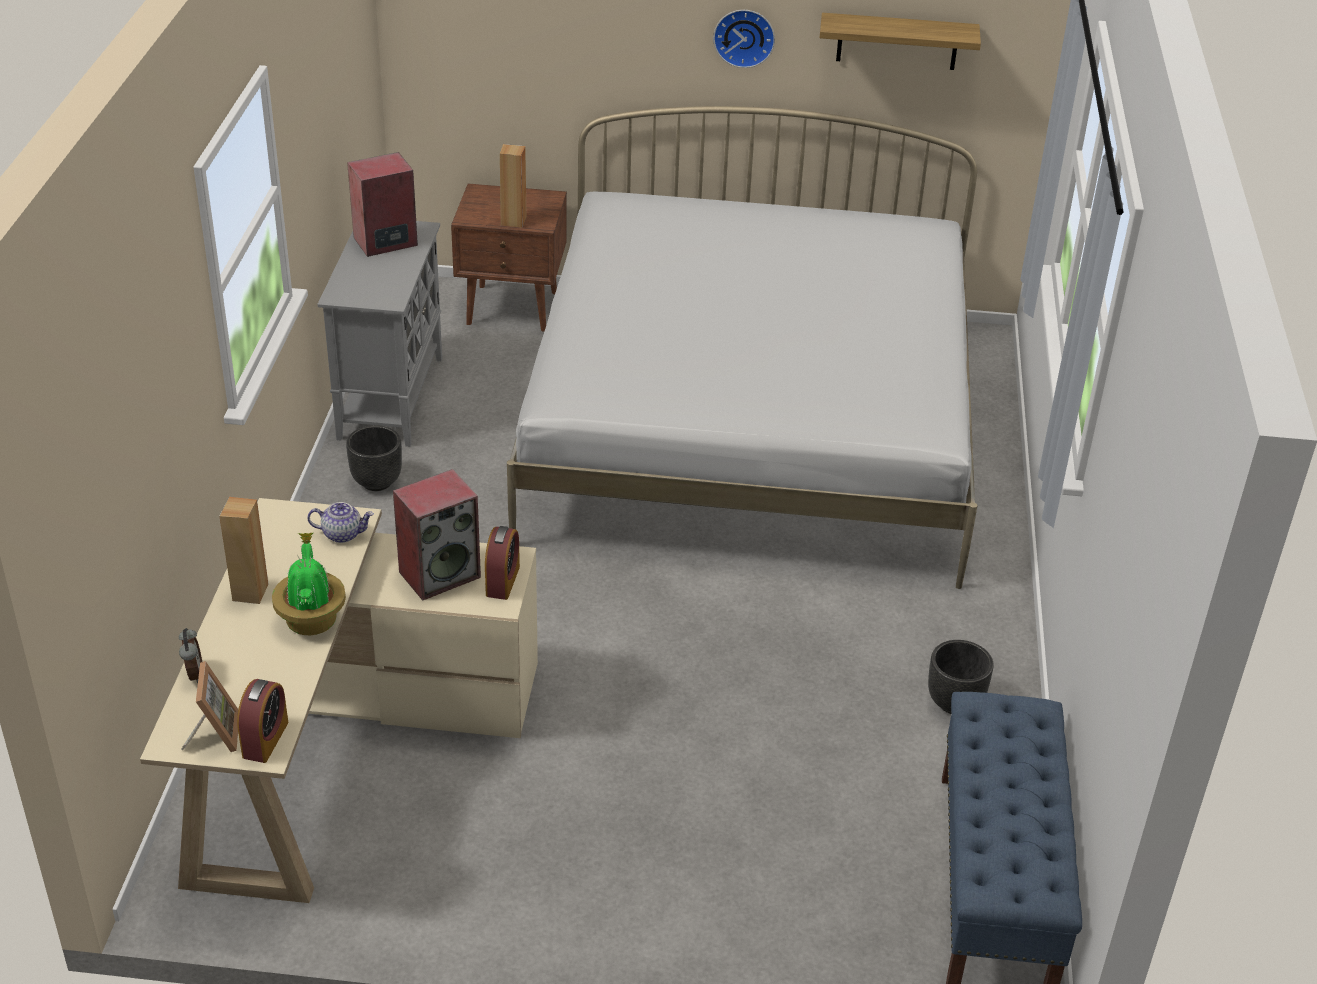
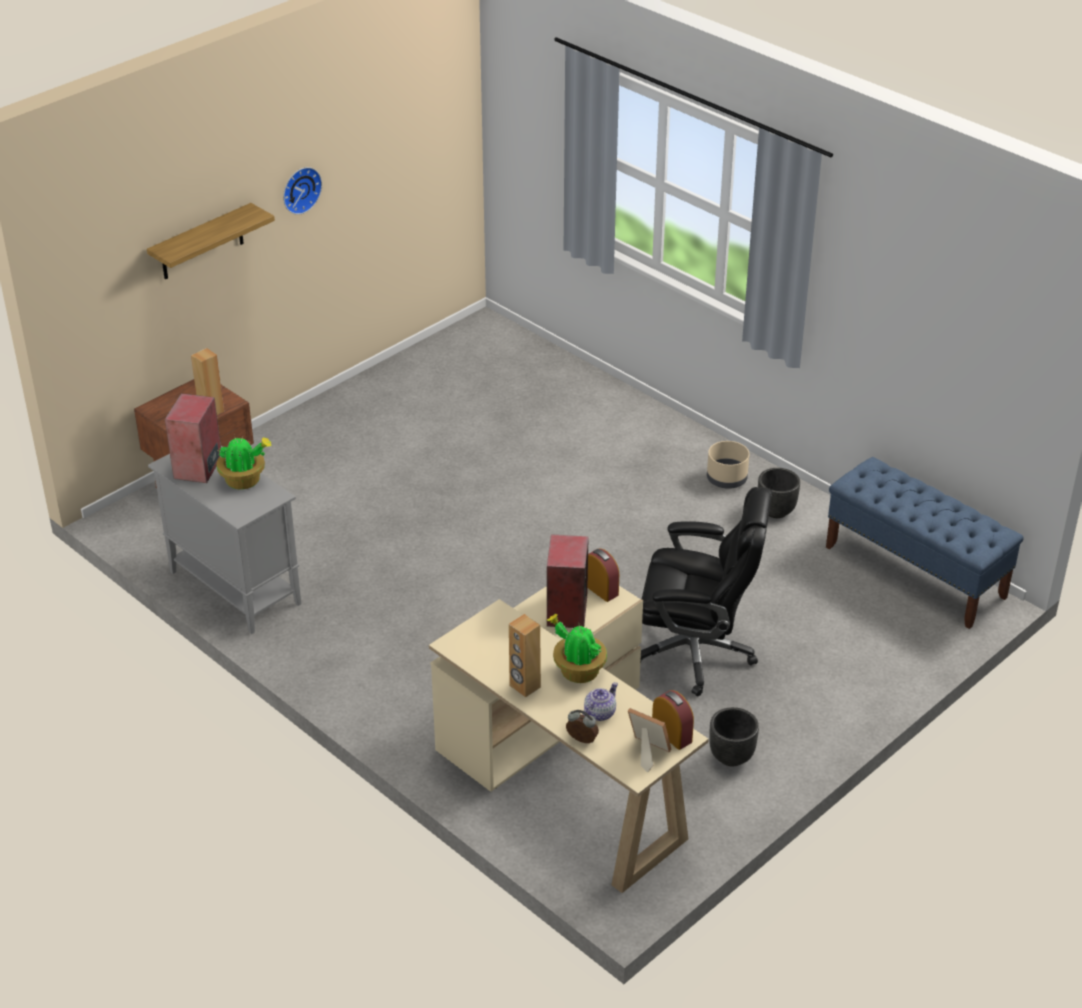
camera: 50 degrees left, 0 degrees up
teapot [307,502,374,543] -> teapot moved to [582,682,618,721]
black planter [346,425,402,491] -> black planter moved to [709,707,759,766]
white bed [507,106,978,589] -> none
shelf [819,13,981,70] -> shelf moved to [147,203,275,279]
none -> potted plant [216,436,272,489]
none -> black office chair [640,487,772,696]
none -> beige planter [707,441,750,489]

